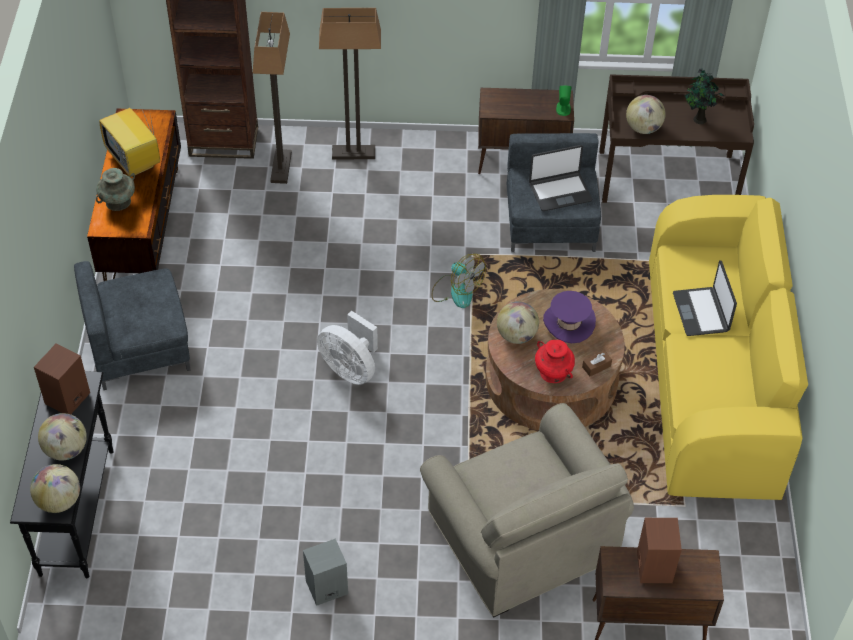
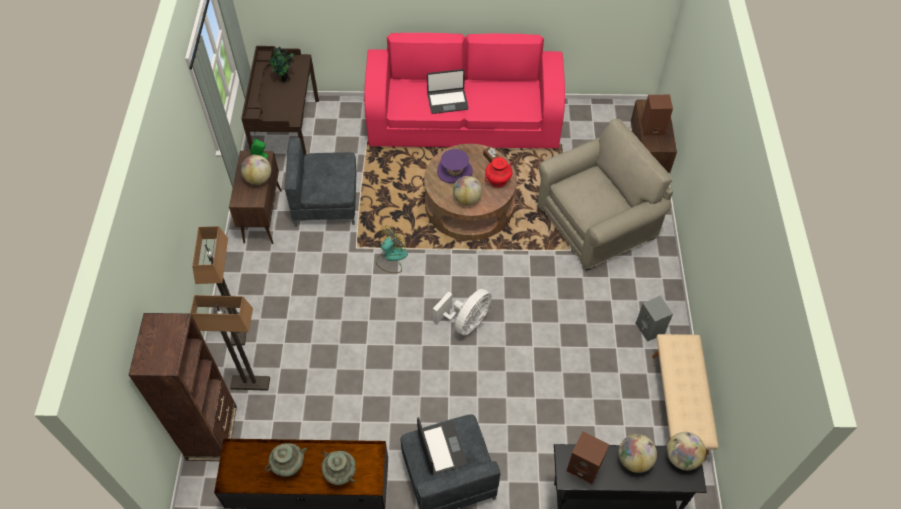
camera: 90 degrees left, 5 degrees up
television [99,105,160,177] -> turquoise vase [265,443,307,477]
laptop [529,145,592,211] -> laptop moved to [417,417,467,475]
globe [626,95,665,134] -> globe moved to [241,155,271,185]
yellow sofa [649,195,808,500] -> pink sofa [364,33,565,148]
none -> beige bench [652,334,719,461]

